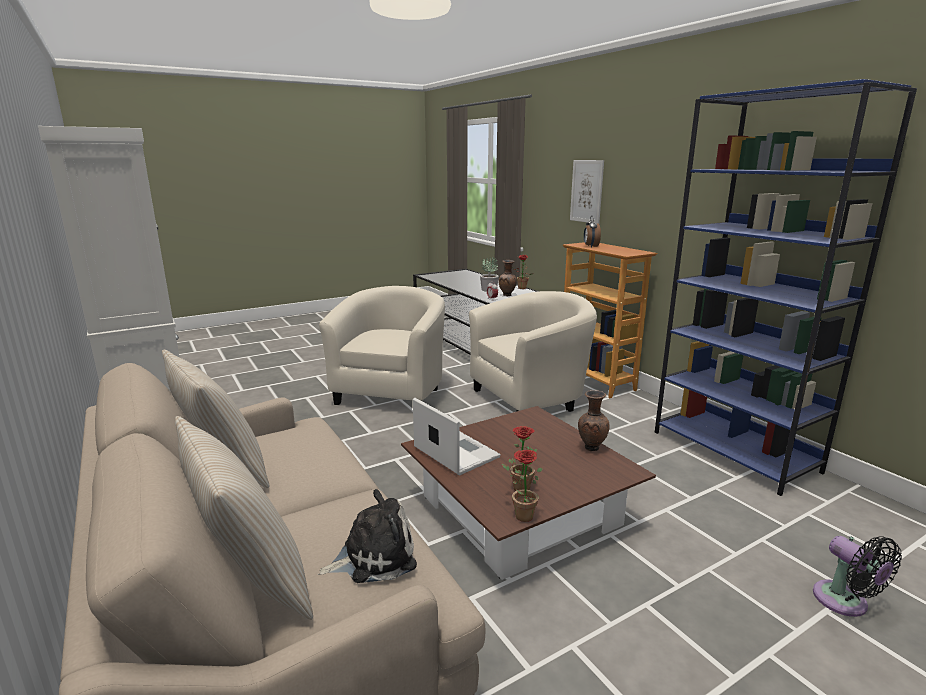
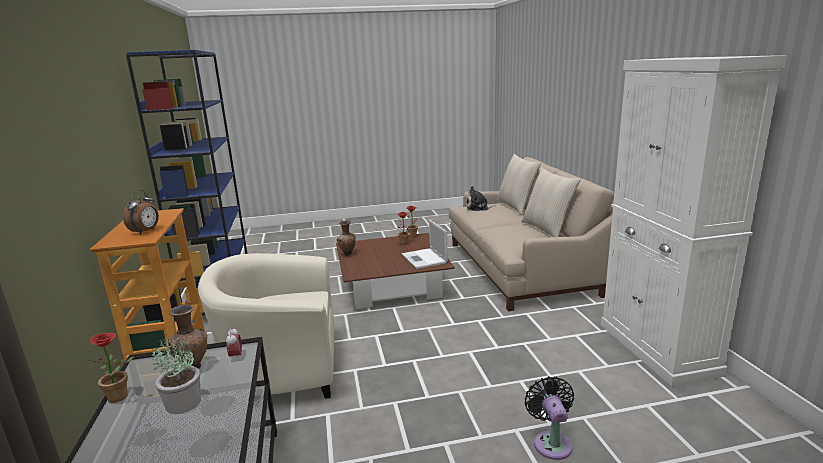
camera: 160 degrees left, 0 degrees up
beige armchair [319,286,445,405] -> none
picture [570,160,604,224] -> none
black fan [813,536,902,617] -> black fan moved to [525,376,574,460]

